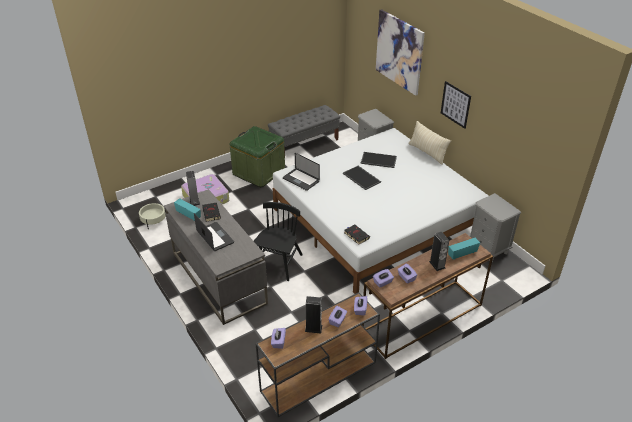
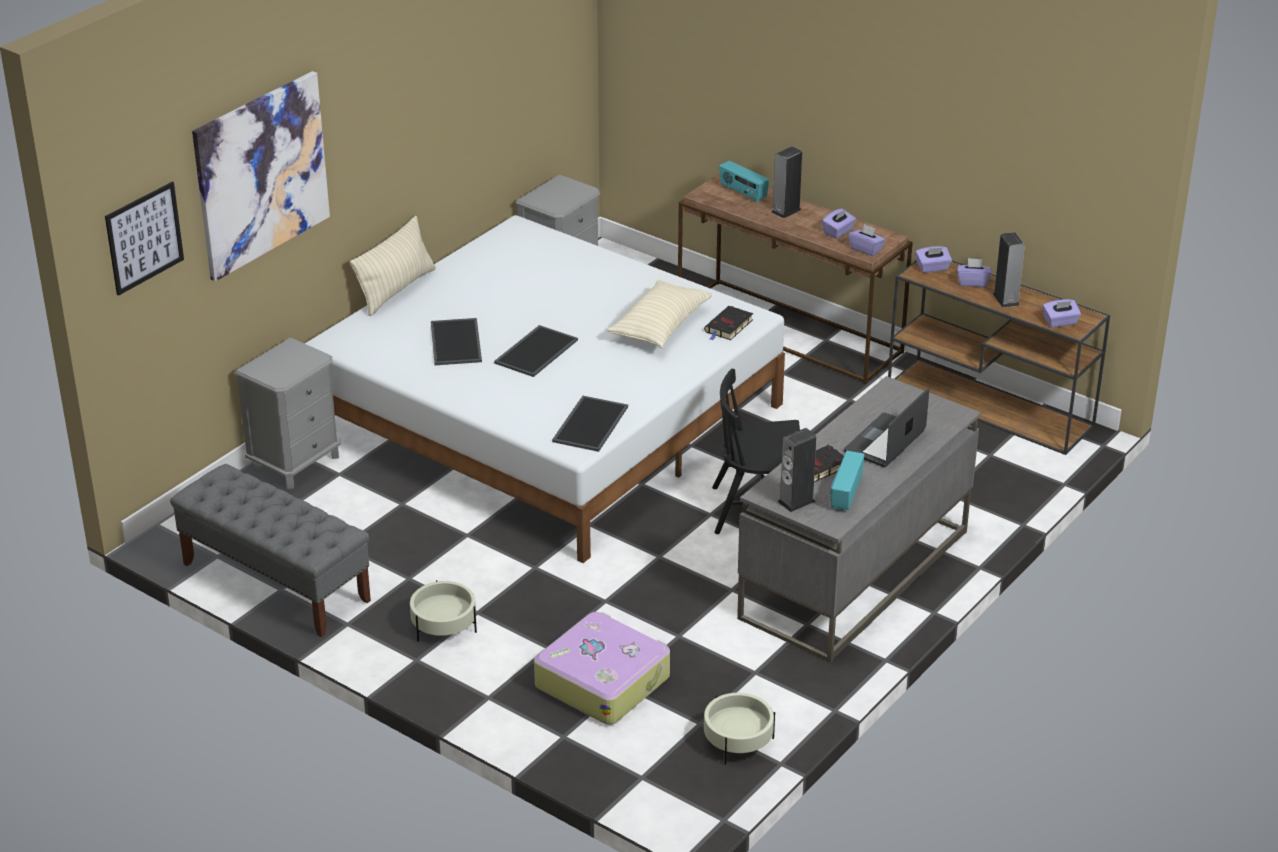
camera: 110 degrees left, 5 degrees down
green storage box [230,126,285,187] -> beige planter [410,580,477,642]
laptop [283,153,320,191] -> tray [552,396,628,452]
picture [441,81,471,129] -> picture moved to [105,182,184,296]
none -> beige pillow [607,280,712,348]

